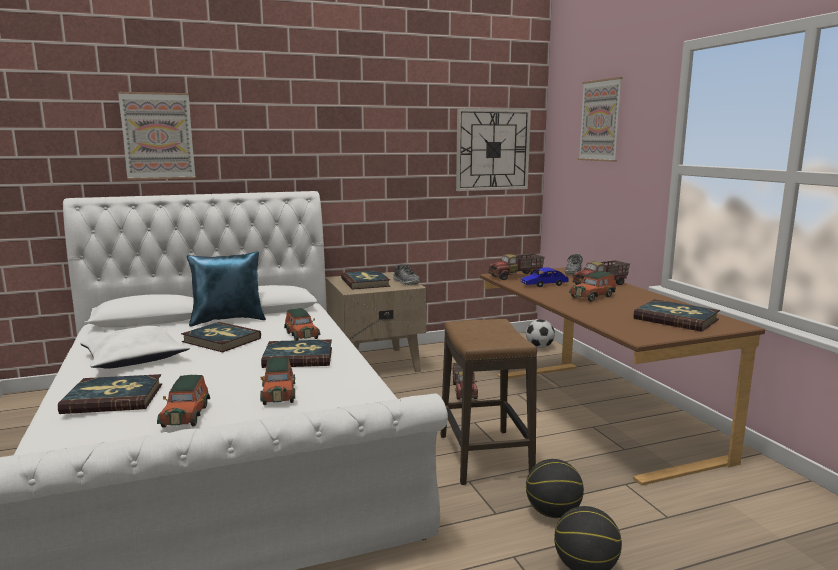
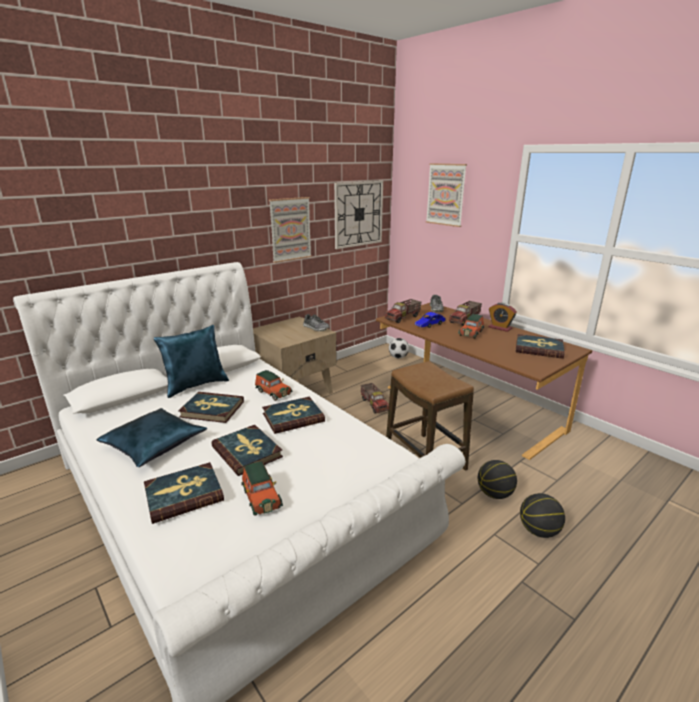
camera: 20 degrees left, 10 degrees up
white pillow [80,326,190,369] -> blue pillow [97,408,207,467]
picture [118,92,195,180] -> picture moved to [269,197,312,263]
toy car [260,357,295,405] -> none
book [341,270,390,289] -> book moved to [211,425,283,476]
none -> alarm clock [489,303,517,332]

